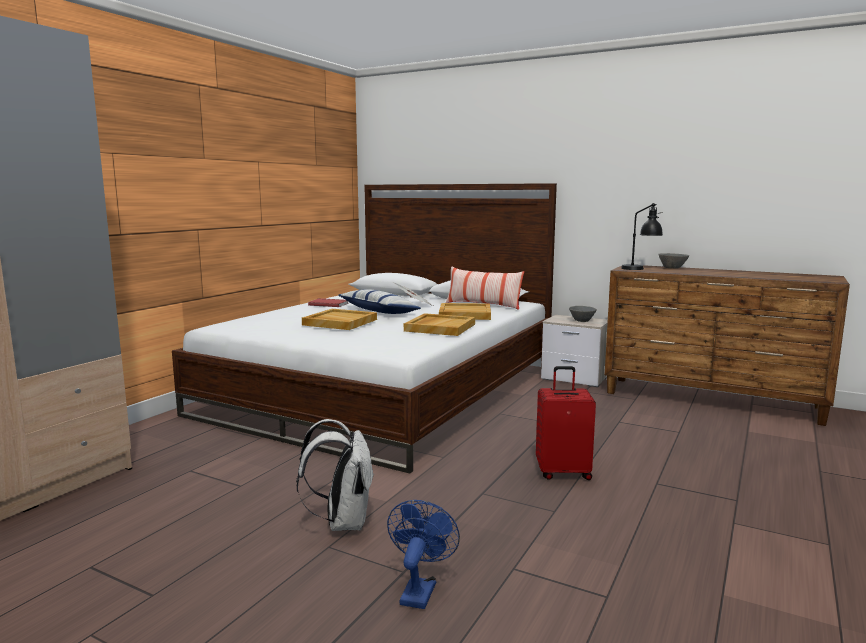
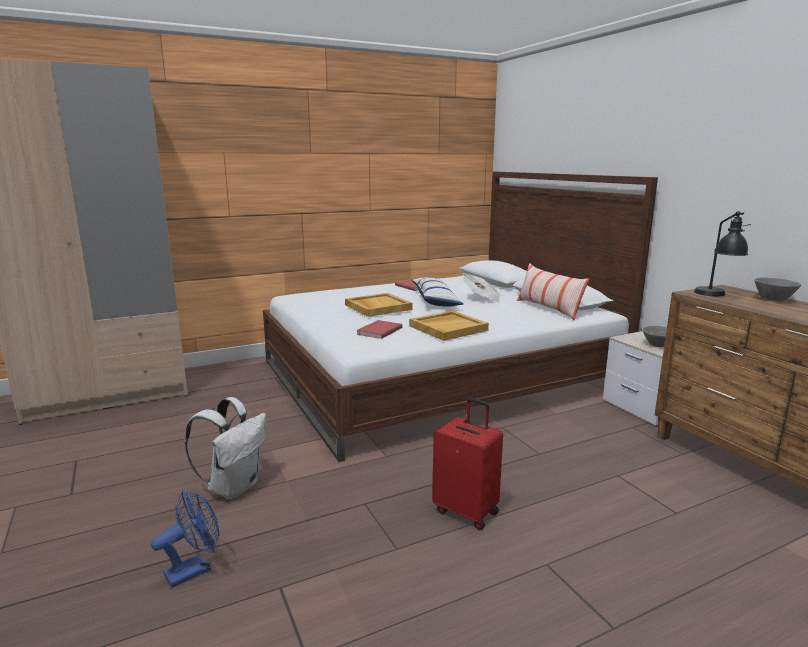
camera: 35 degrees right, 5 degrees up
beige tray [439,303,491,320] -> none
none -> red book [356,320,403,339]

